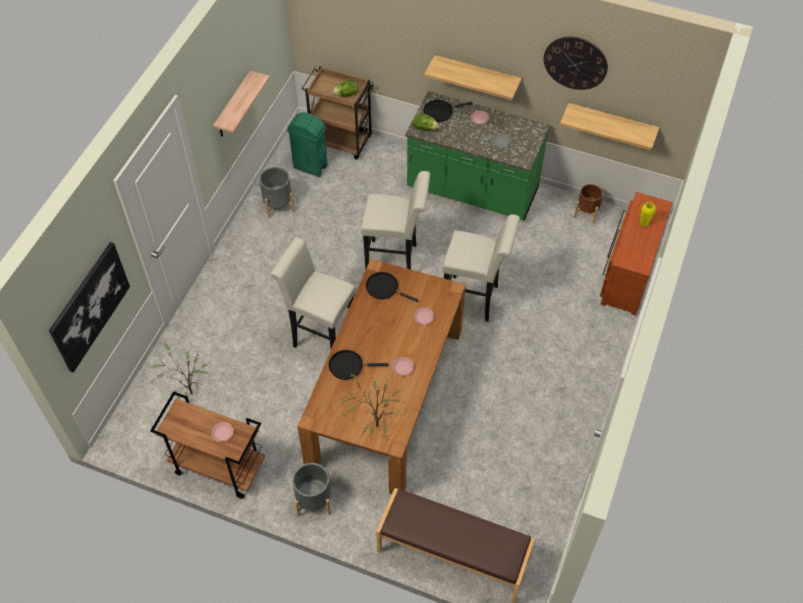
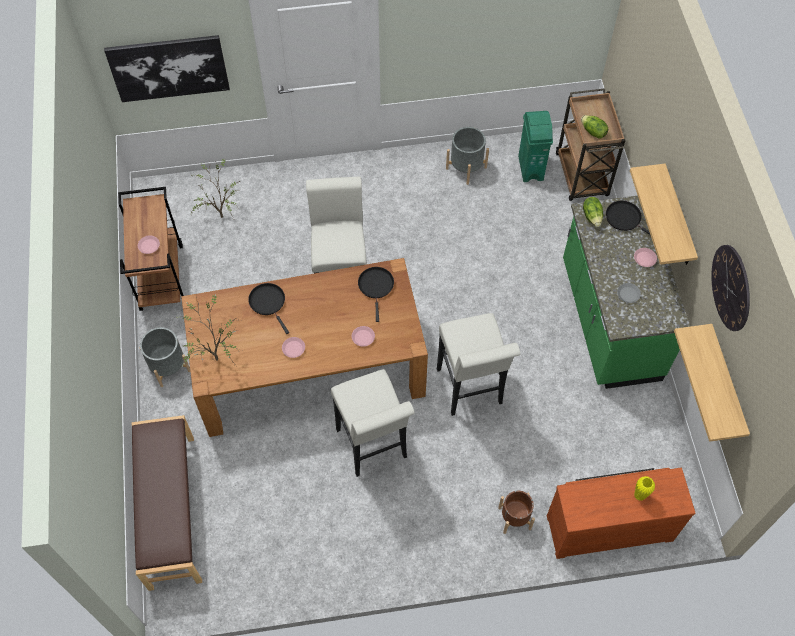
camera: 60 degrees right, 5 degrees up
shelf [213,71,270,137] -> none
white stool [361,171,430,270] -> white stool moved to [331,369,415,477]
brown planter [574,184,604,224] -> brown planter moved to [498,491,535,534]

